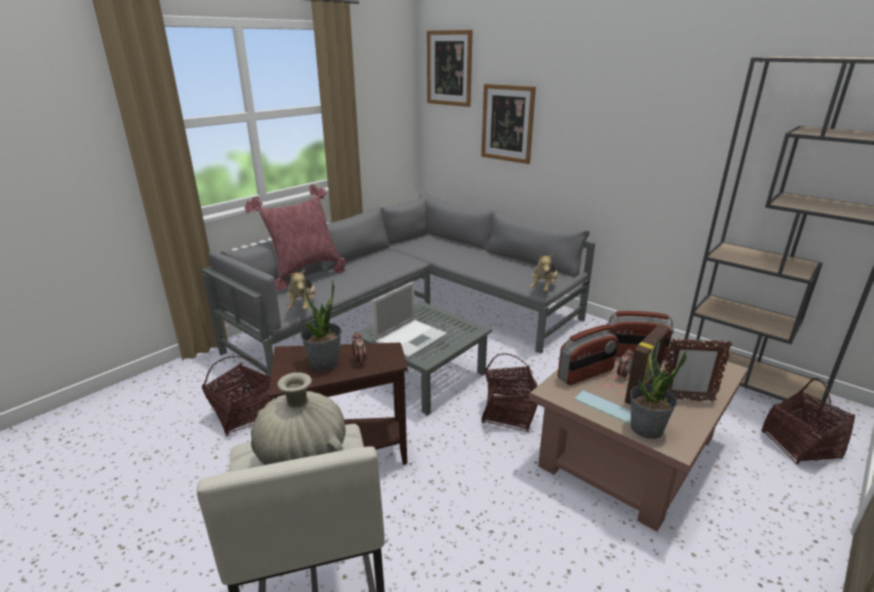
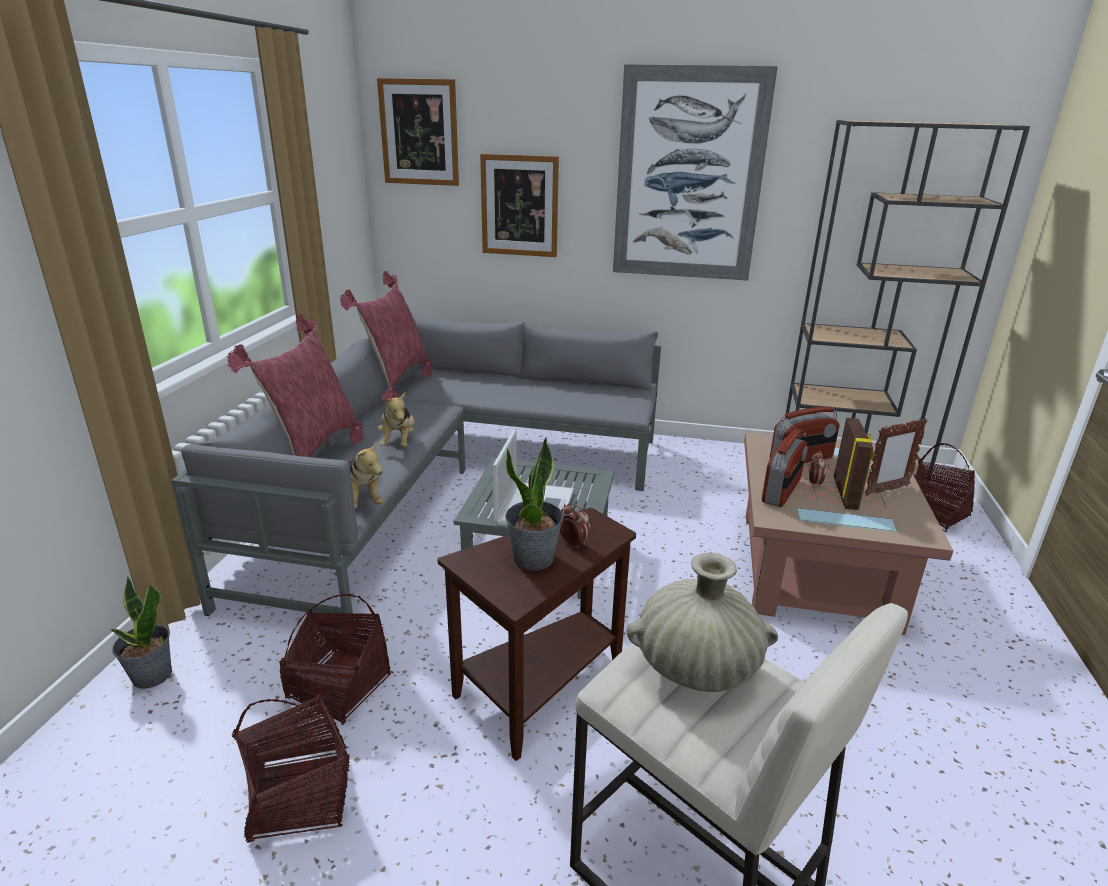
camera: 30 degrees left, 0 degrees up
basket [481,353,537,432] -> basket moved to [232,694,350,843]
plush toy [529,254,558,292] -> plush toy moved to [378,393,415,447]
potted plant [630,339,687,439] -> potted plant moved to [111,577,172,689]
none -> red pillow [339,271,433,401]
none -> picture [613,64,778,281]

